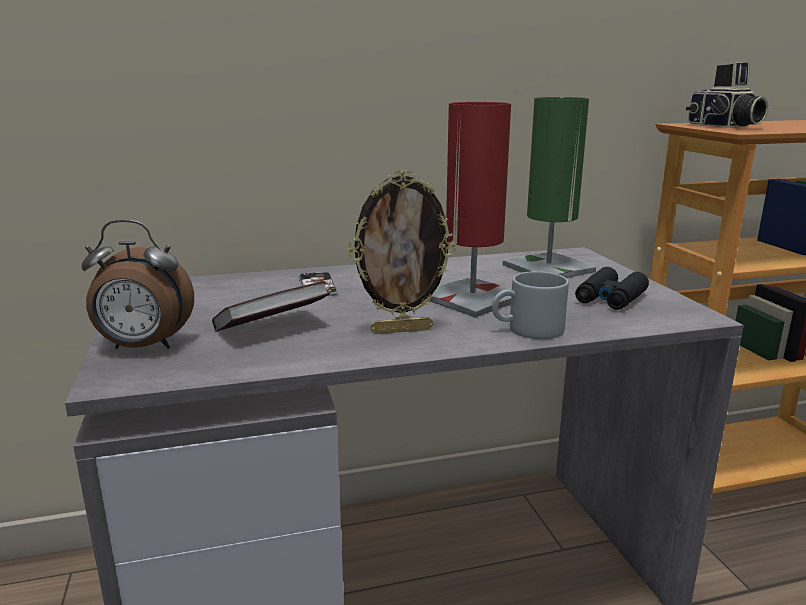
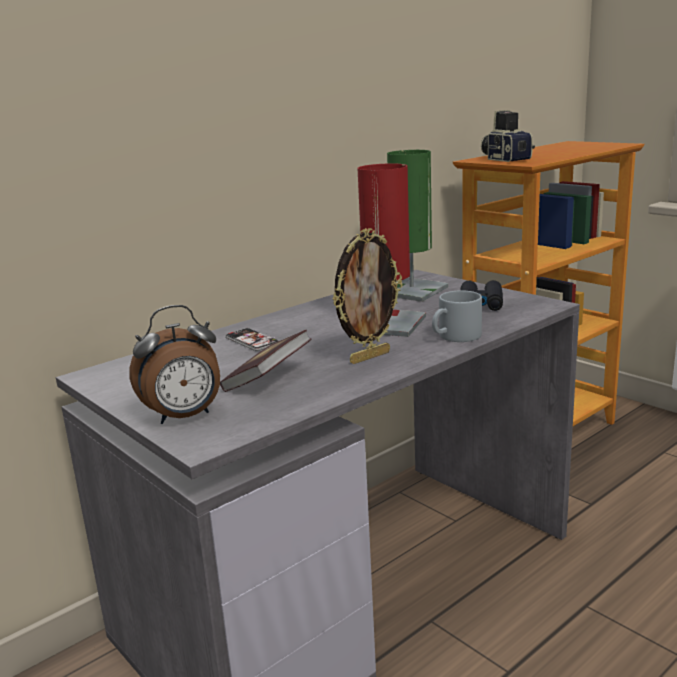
camera: 25 degrees left, 0 degrees up
camera [686,62,768,128] -> camera turned 150 degrees counterclockwise [481,110,535,162]

